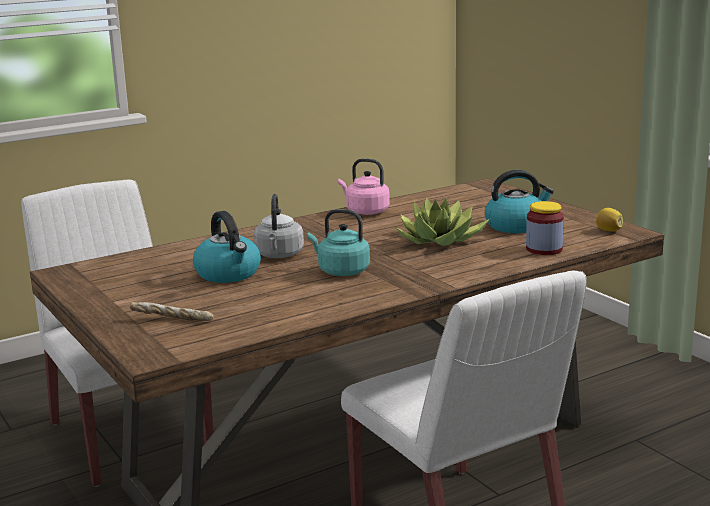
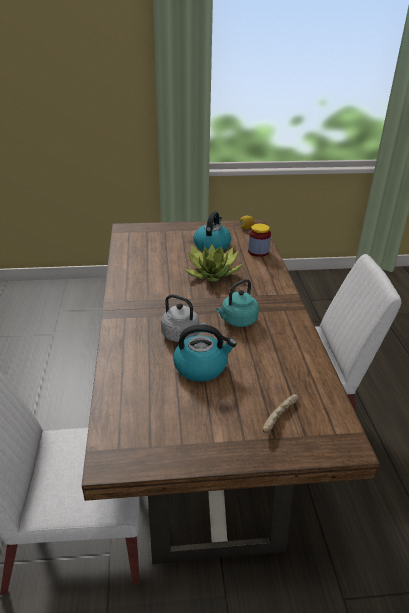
camera: 65 degrees left, 15 degrees up
pink kettle [338,158,390,215] -> none

